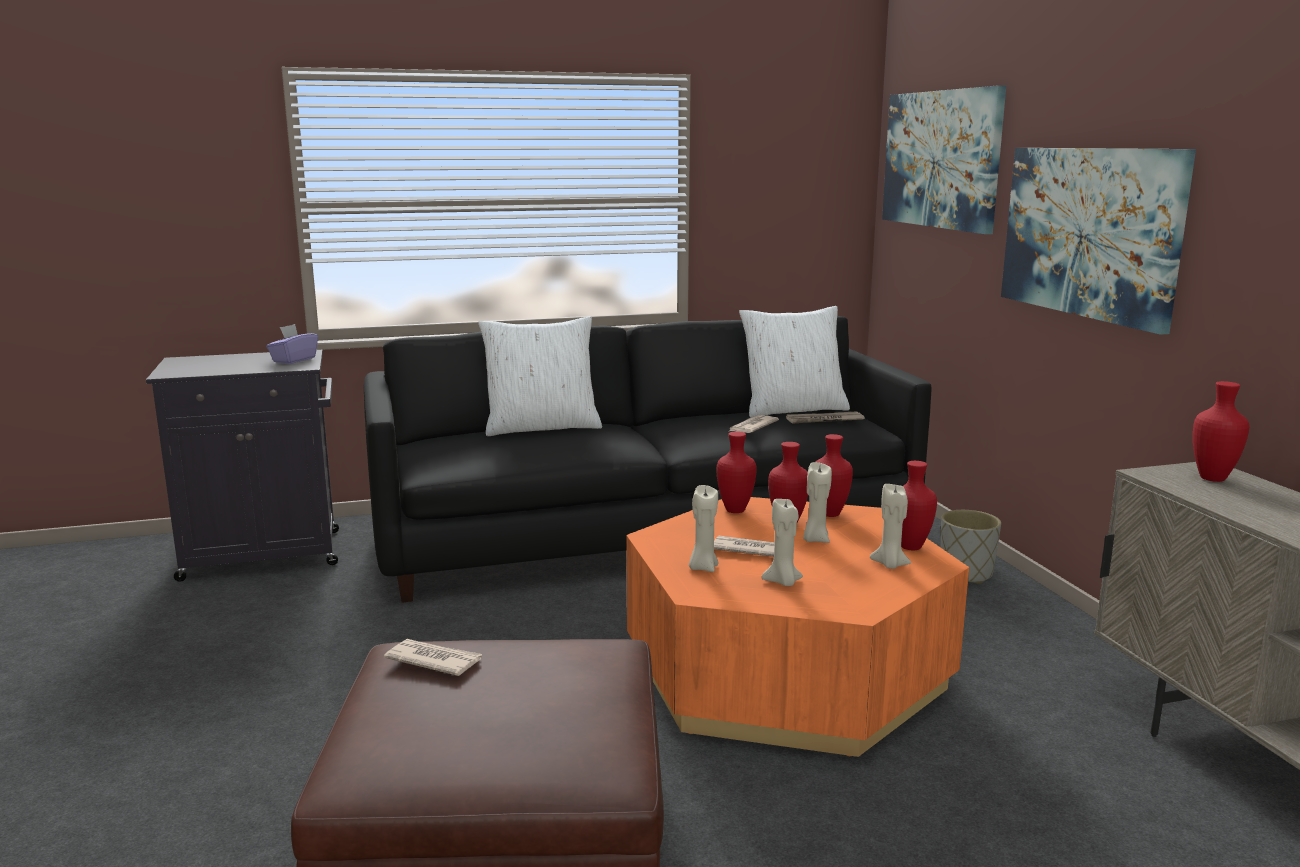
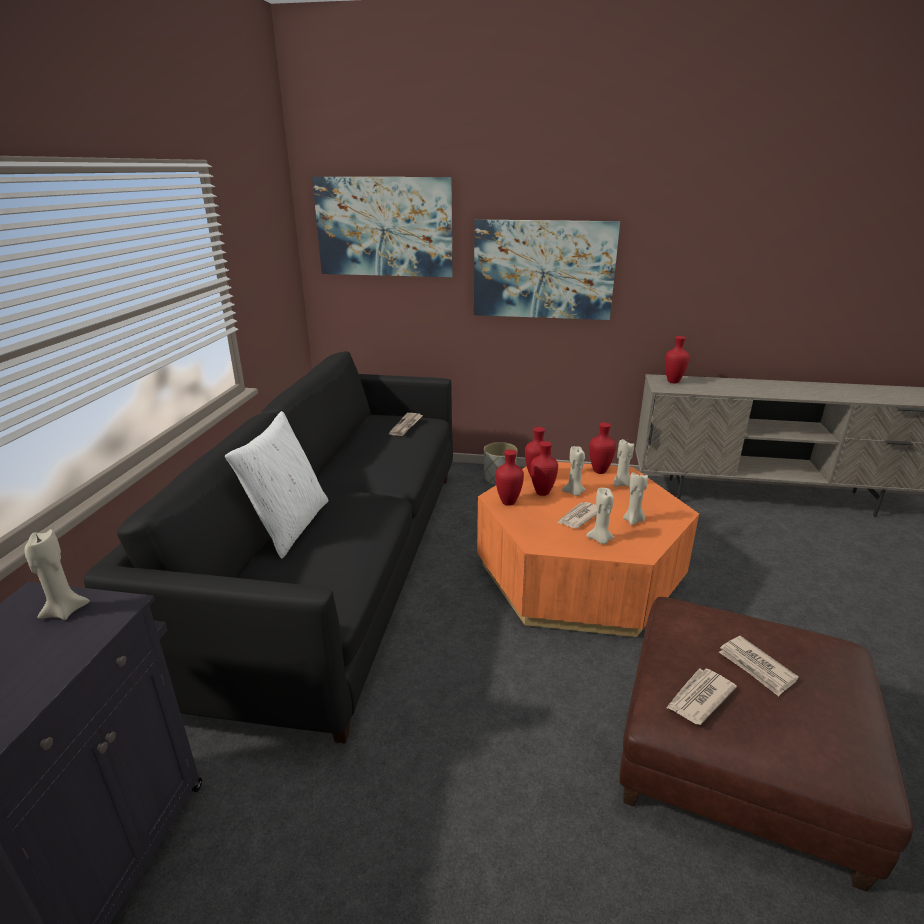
camera: 65 degrees left, 10 degrees up
purple tissue box [266,324,318,364] -> beige candle [24,529,90,620]
newspaper [730,415,779,433] -> newspaper moved to [719,636,799,696]
white pillow [739,306,850,418] -> none

